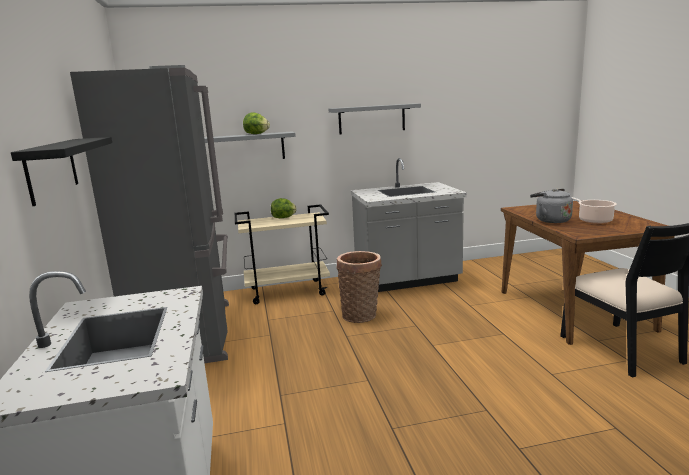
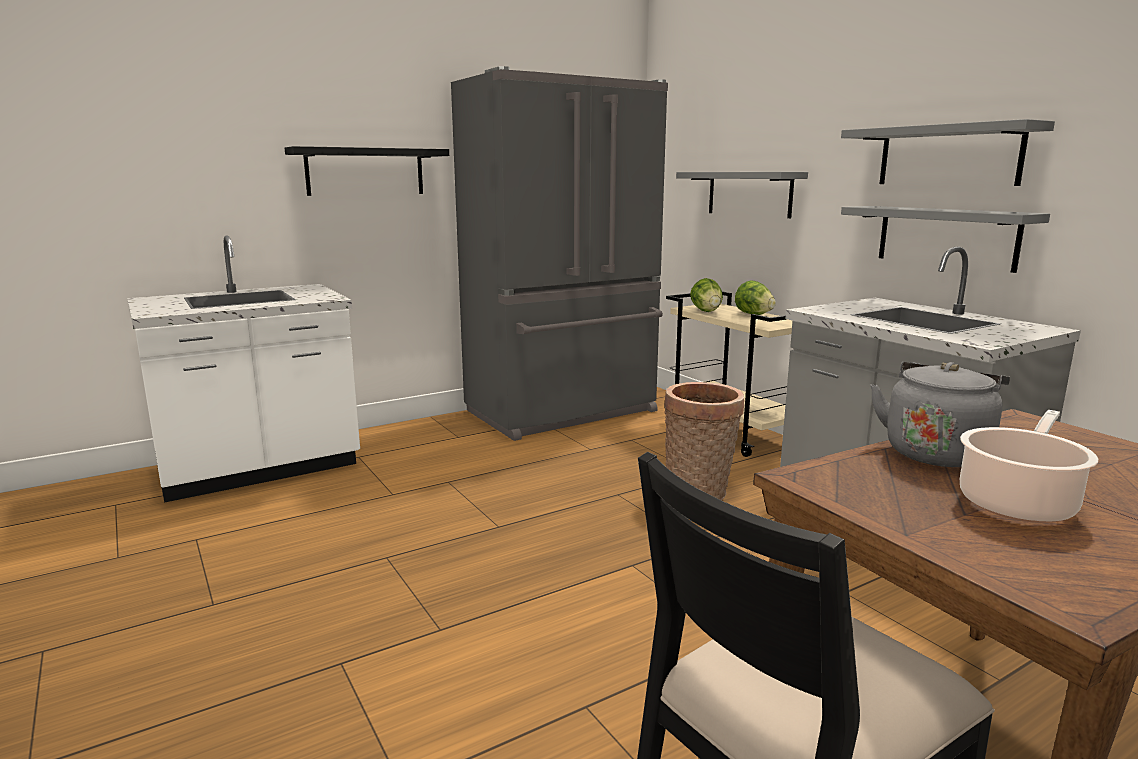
camera: 70 degrees right, 0 degrees up
lettuce [243,112,270,134] -> lettuce moved to [690,278,723,312]
none -> grey shelf [841,206,1050,273]

